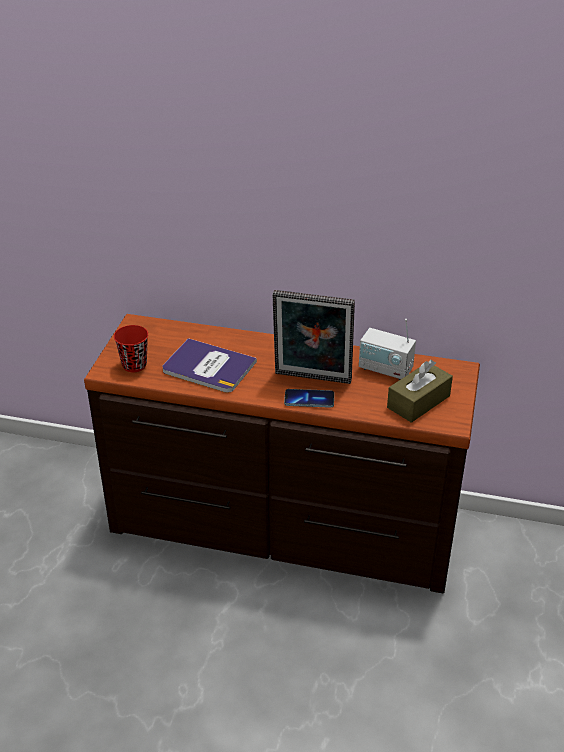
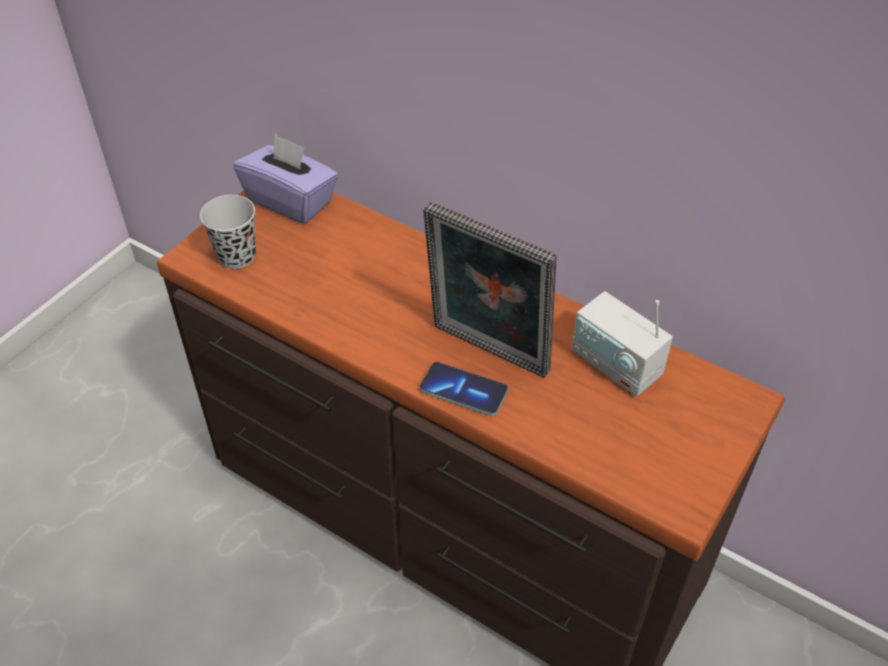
camera: 20 degrees right, 10 degrees up
red cup [114,325,148,372] -> black cup [200,195,256,269]
book [163,338,257,393] -> none
brown tissue box [387,360,453,423] -> none
none -> purple tissue box [234,133,338,224]

